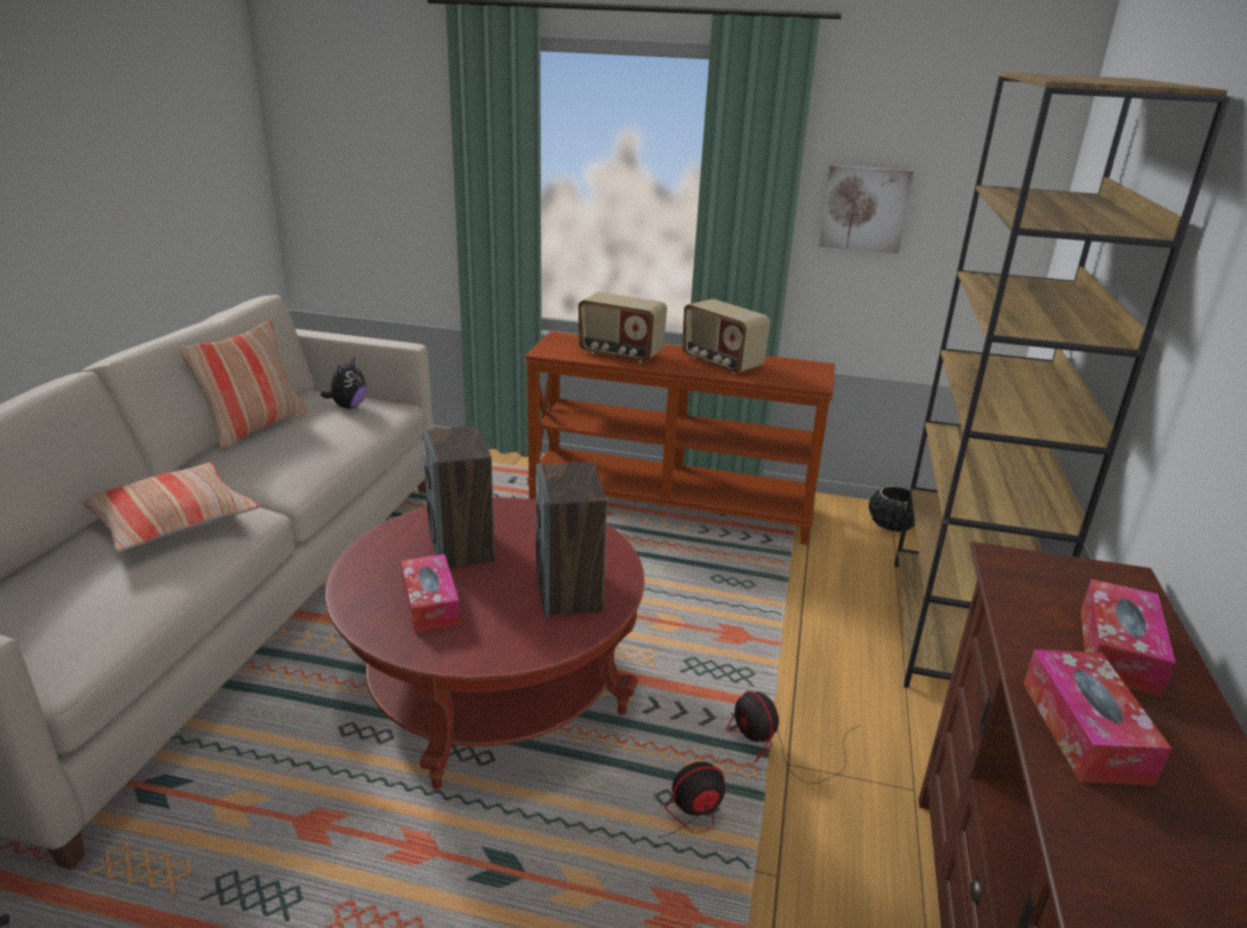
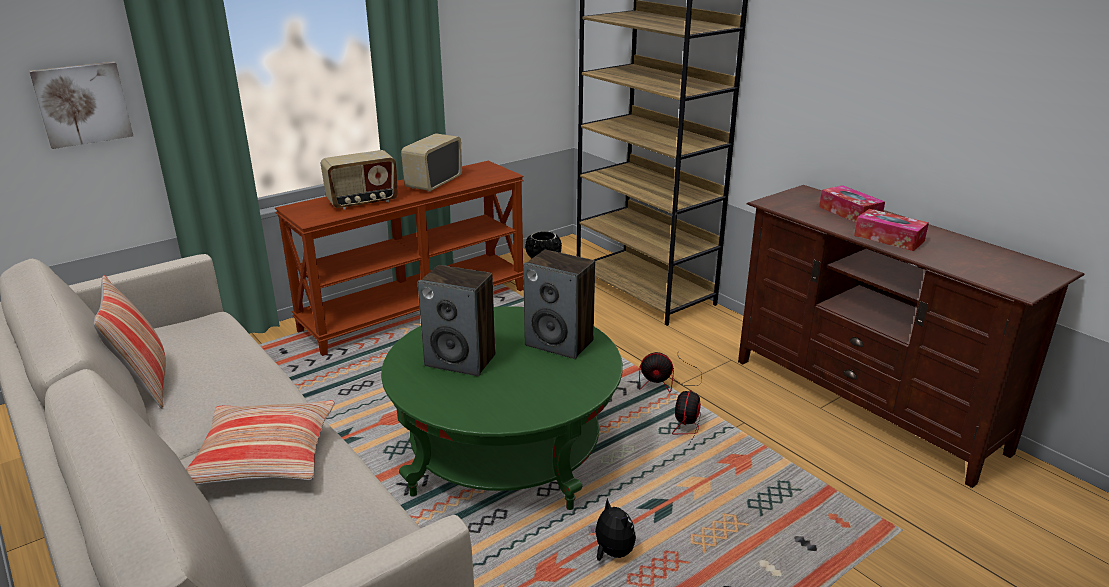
camera: 50 degrees left, 0 degrees up
plush toy [321,357,366,409] -> plush toy moved to [589,498,636,561]
red coffee table [325,497,645,790] -> green coffee table [381,306,623,510]
tissue box [401,554,460,633] -> none
radio [682,299,770,374] -> radio turned 120 degrees clockwise [401,133,462,192]
picture [819,165,914,254] -> picture moved to [29,62,133,149]

